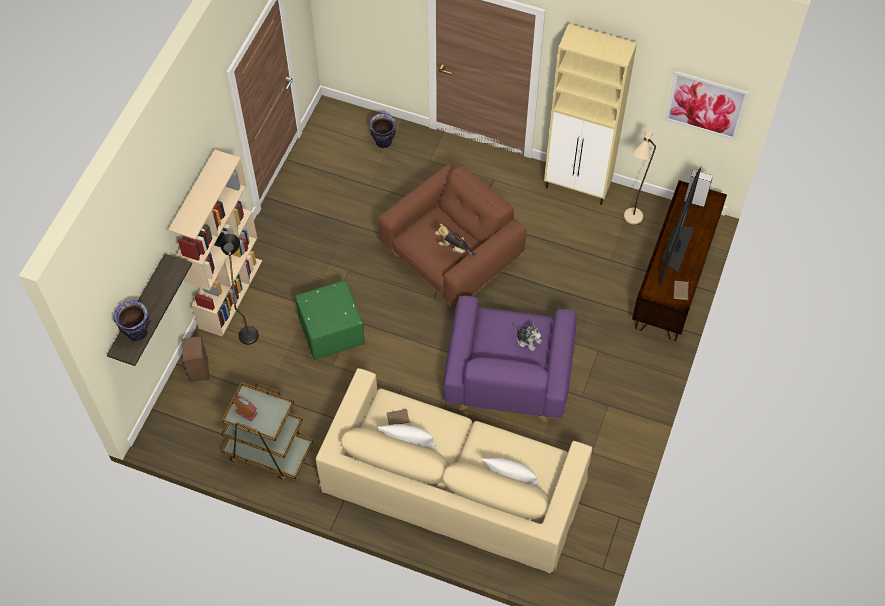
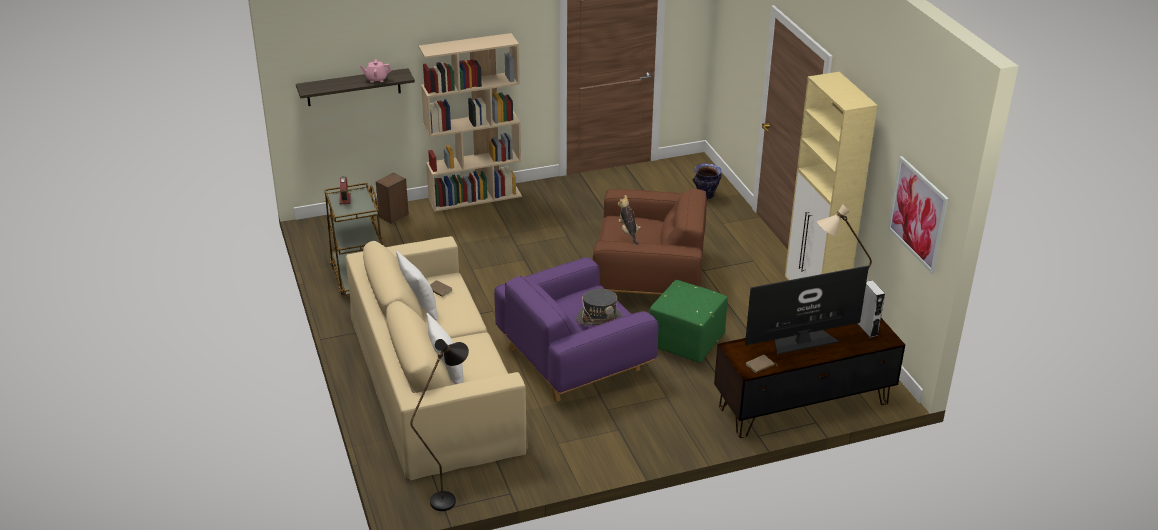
camera: 50 degrees right, 25 degrees down
vase [114,300,151,341] -> none
black floor lamp [220,233,259,345] -> black floor lamp moved to [410,339,469,511]
green ottoman [295,280,365,360] -> green ottoman moved to [649,280,728,363]
plush toy [515,324,542,351] -> grey hat [576,289,623,325]
none -> pink teapot [360,59,391,83]

